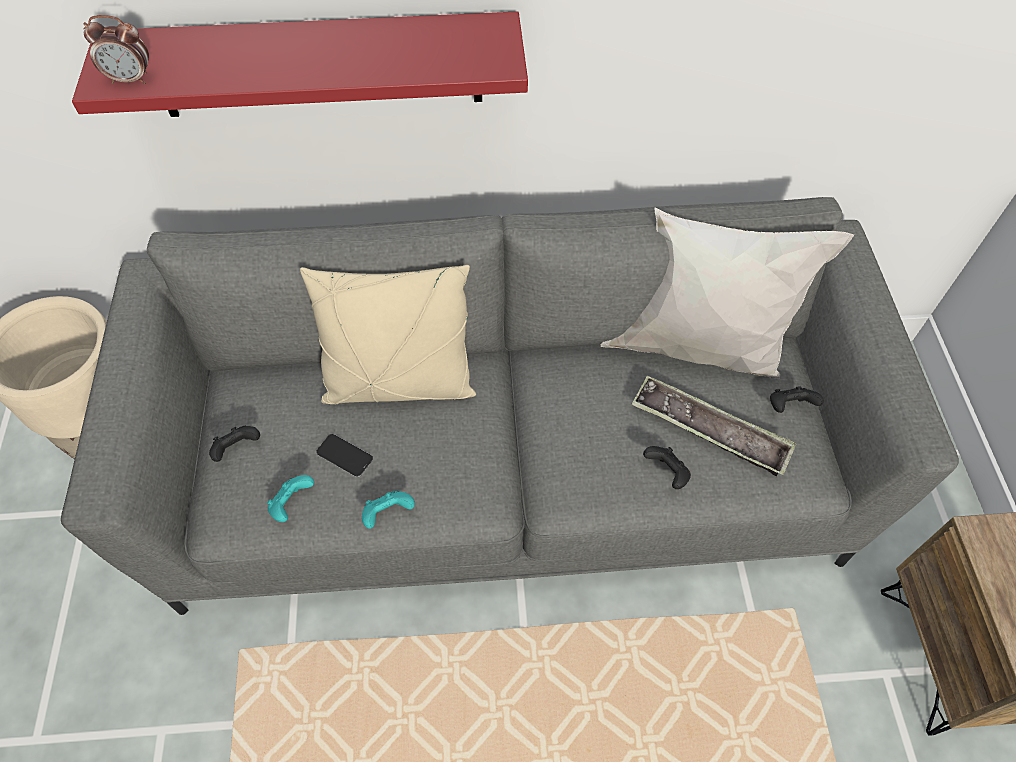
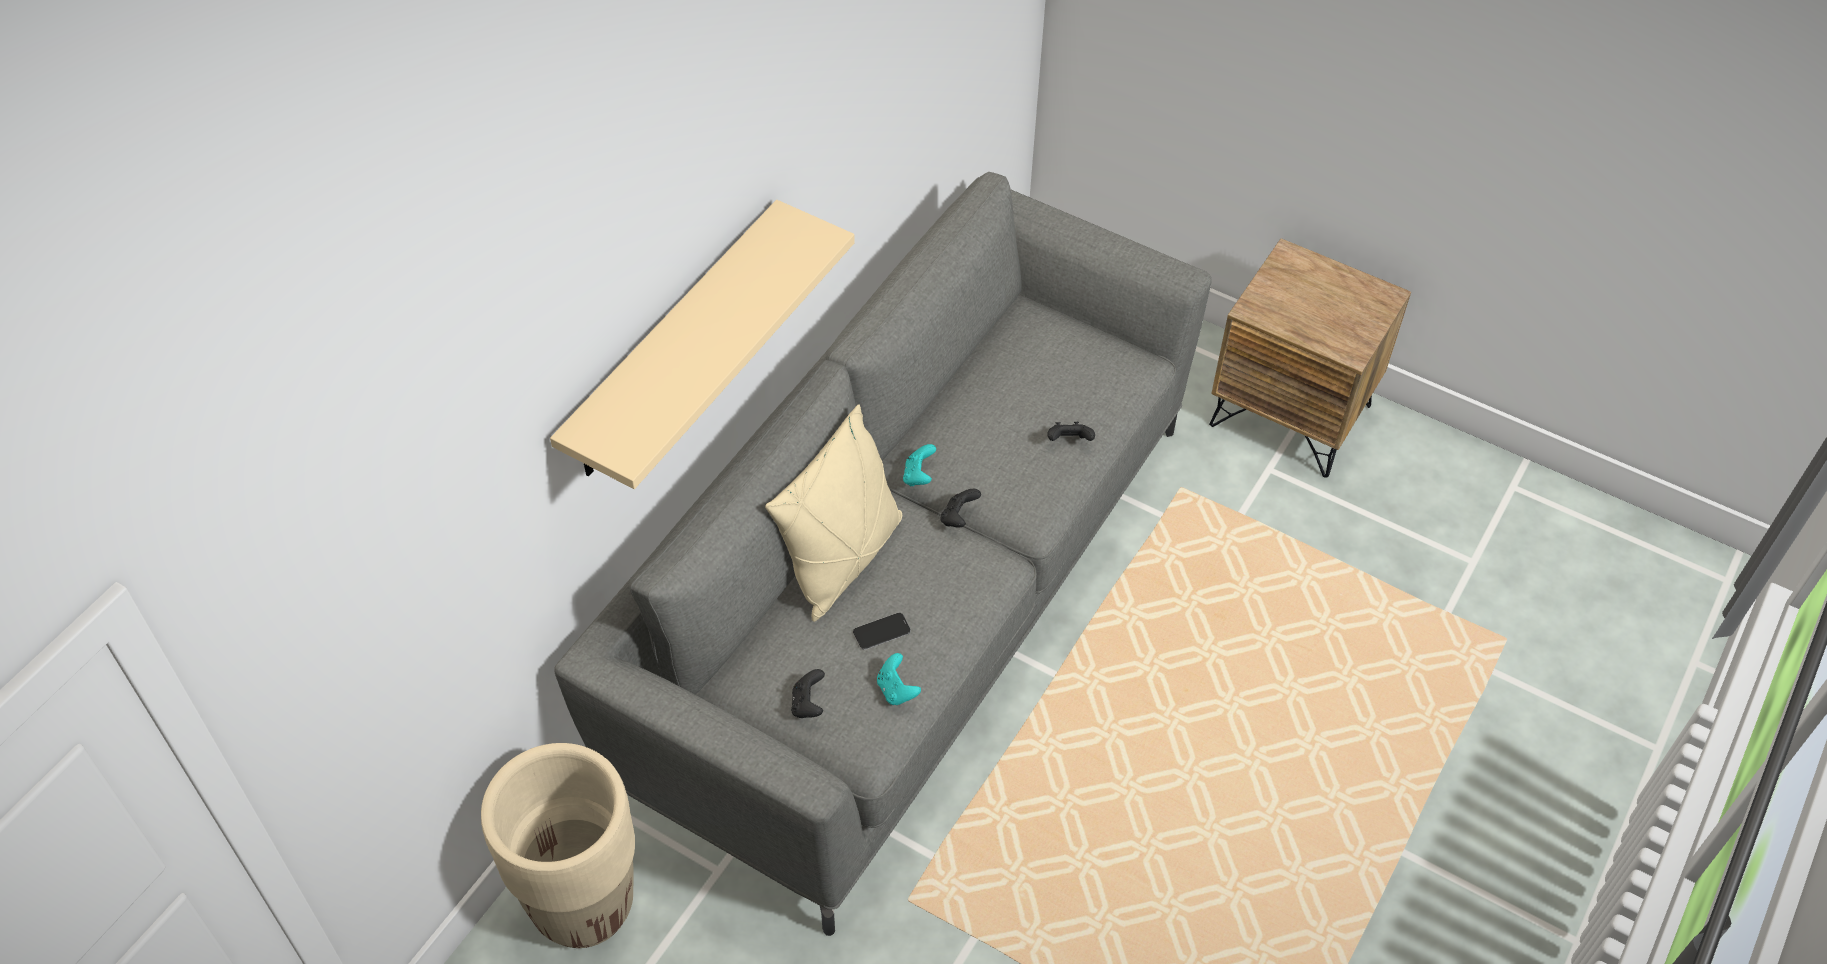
camera: 55 degrees left, 5 degrees down
red shelf [72,11,528,117] -> beige shelf [550,200,855,489]
alarm clock [83,15,149,84] -> none
turquoise game controller [362,491,415,529] -> turquoise game controller moved to [903,444,936,486]
white pillow [600,207,854,379] -> none
tray [631,376,797,476] -> none
black game controller [770,386,824,413] -> black game controller moved to [940,489,981,527]

